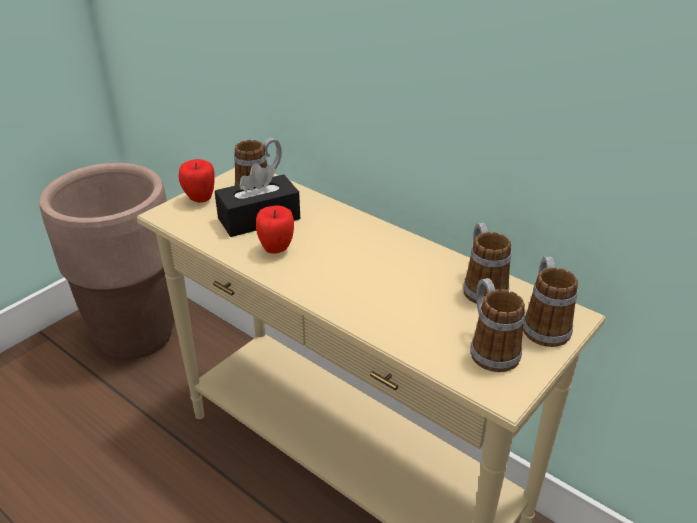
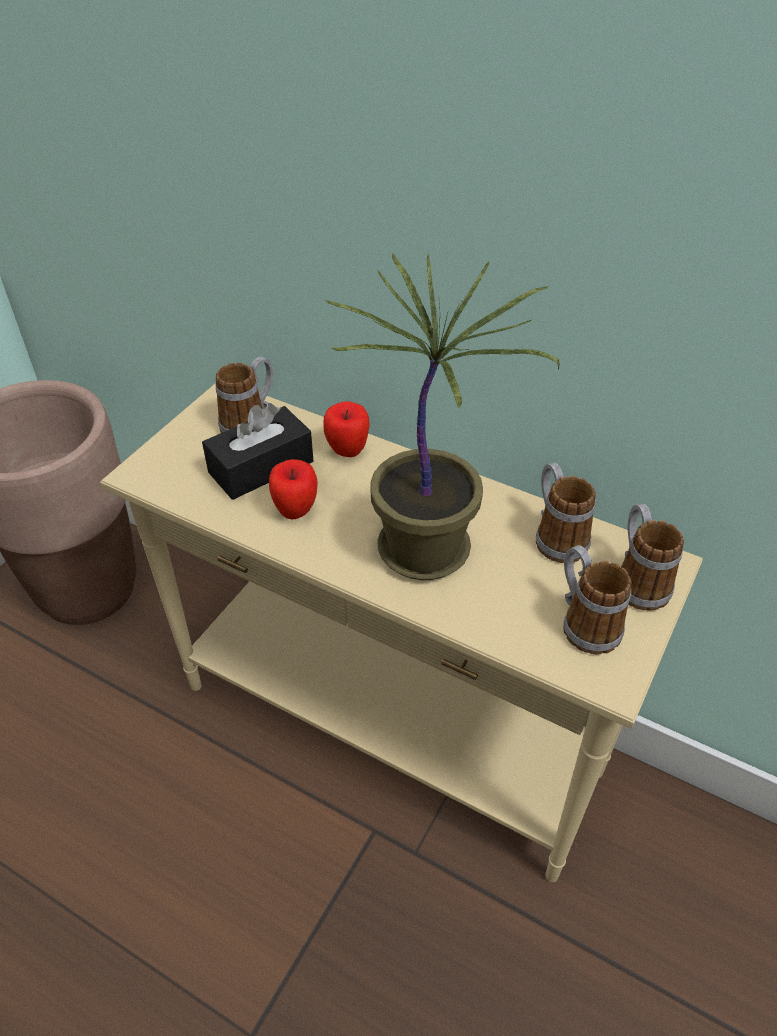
camera: 10 degrees left, 10 degrees up
apple [179,159,215,203] -> apple moved to [323,402,369,457]
none -> potted plant [325,253,560,580]

